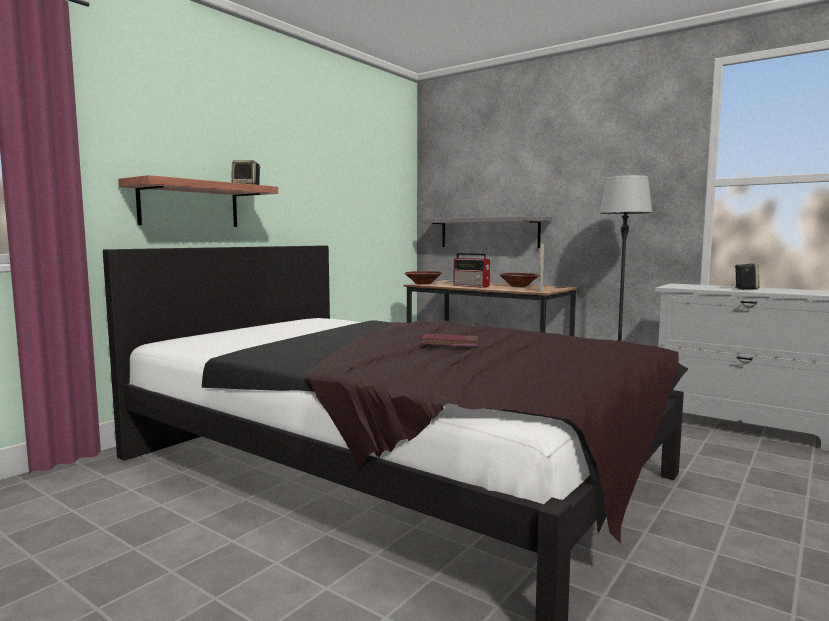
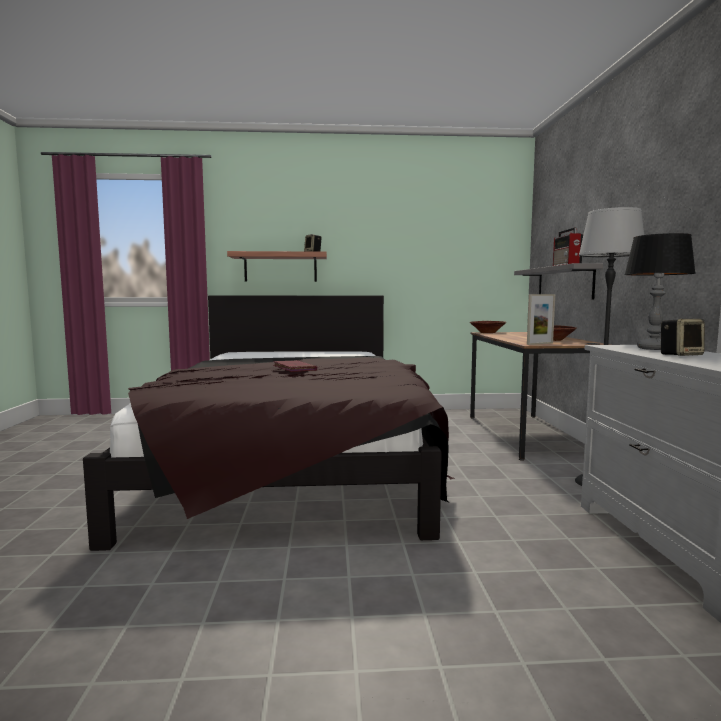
camera: 50 degrees right, 0 degrees up
radio [454,253,490,288] -> radio moved to [553,228,583,266]
none -> table lamp [624,233,696,350]

